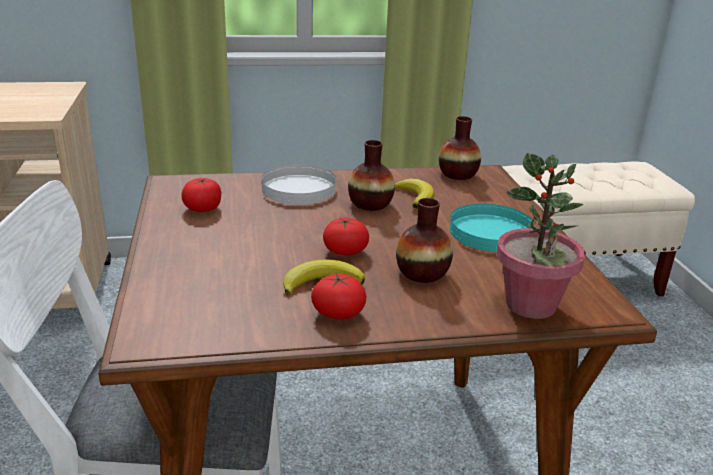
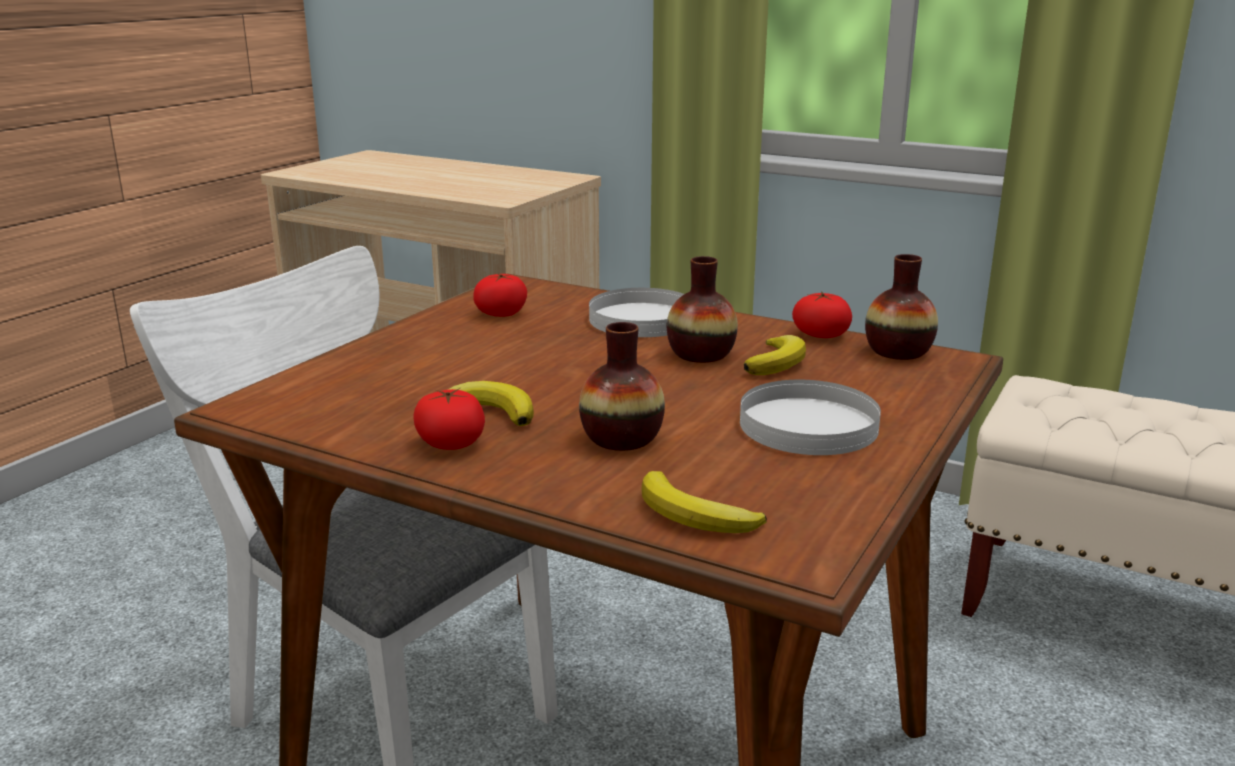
camera: 40 degrees right, 5 degrees down
tomato [323,217,369,255] -> tomato moved to [792,291,852,338]
turquoise plate [450,203,535,252] -> white plate [740,380,881,455]
potted plant [497,153,585,319] -> banana [642,471,767,533]

